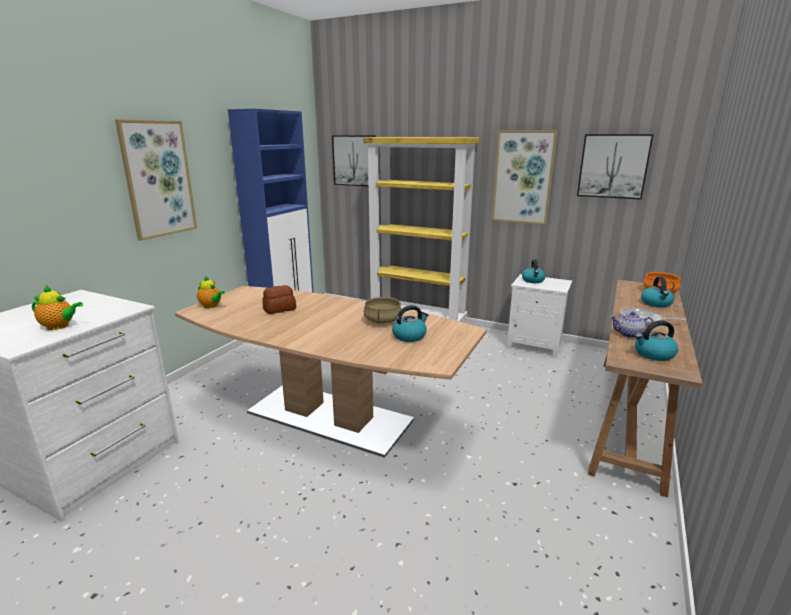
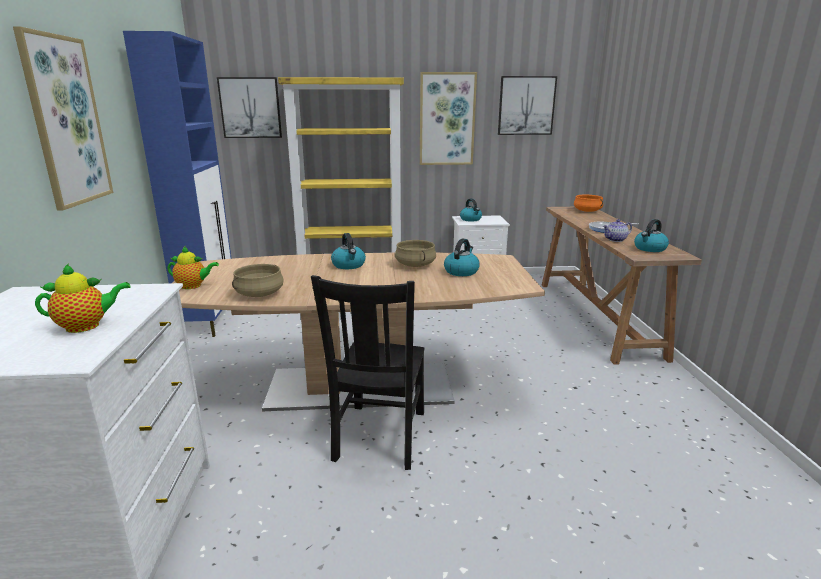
camera: 30 degrees left, 0 degrees up
bread [262,285,296,314] -> none
kettle [641,276,674,308] -> kettle moved to [331,233,366,269]
none -> beige cooking pot [232,264,283,297]
none -> black chair [311,275,425,470]

